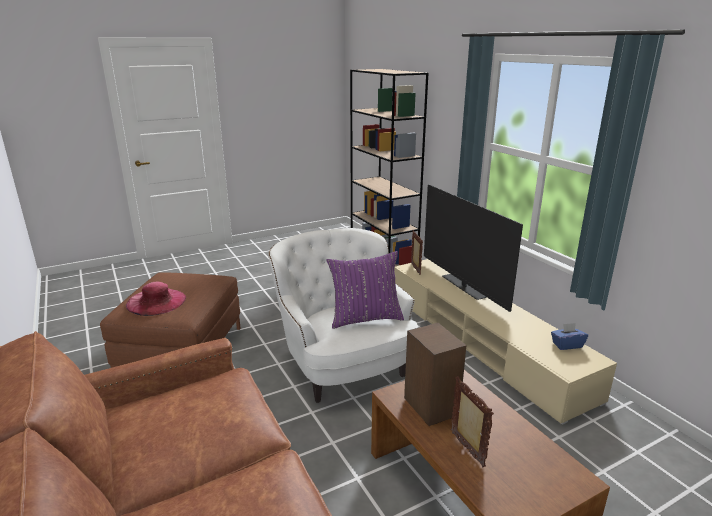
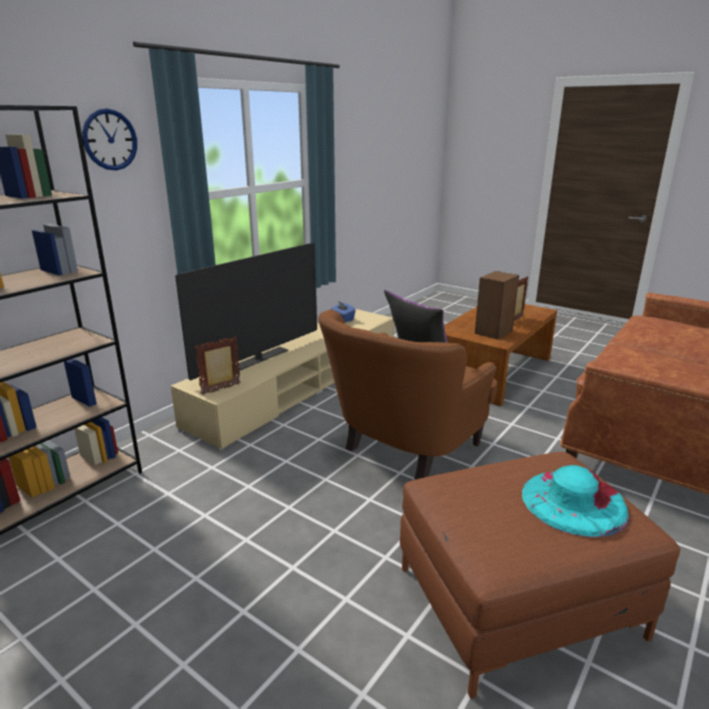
camera: 115 degrees left, 0 degrees up
pink hat [126,282,186,316] -> turquoise hat [522,465,630,537]
white armchair [268,228,418,403] -> brown armchair [318,310,497,480]
none -> wall clock [82,108,137,171]

